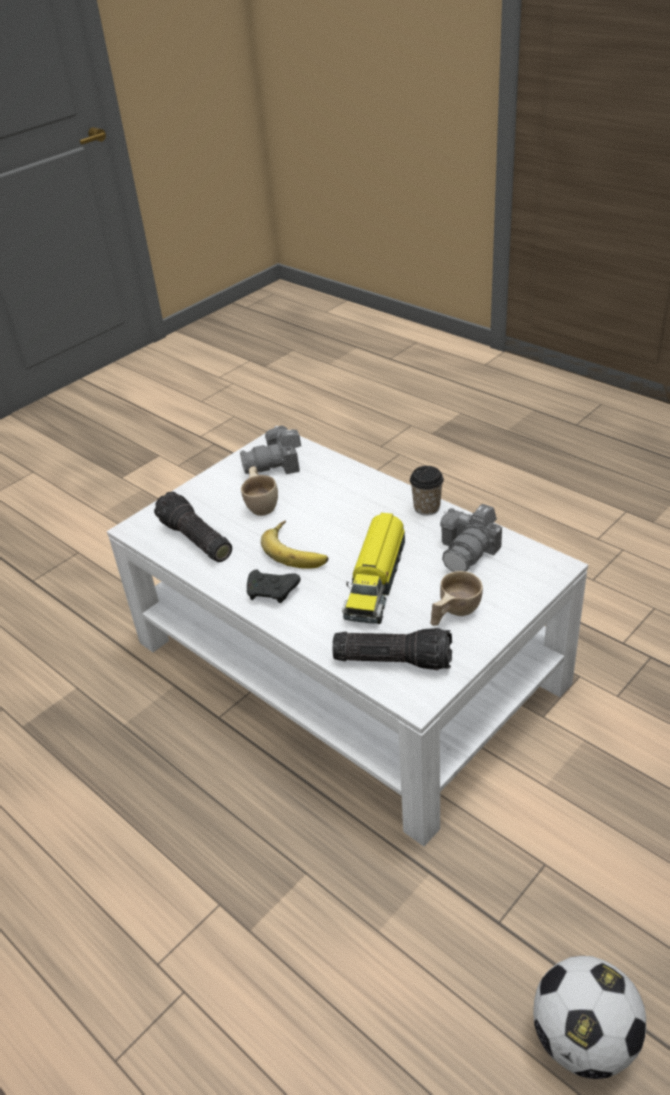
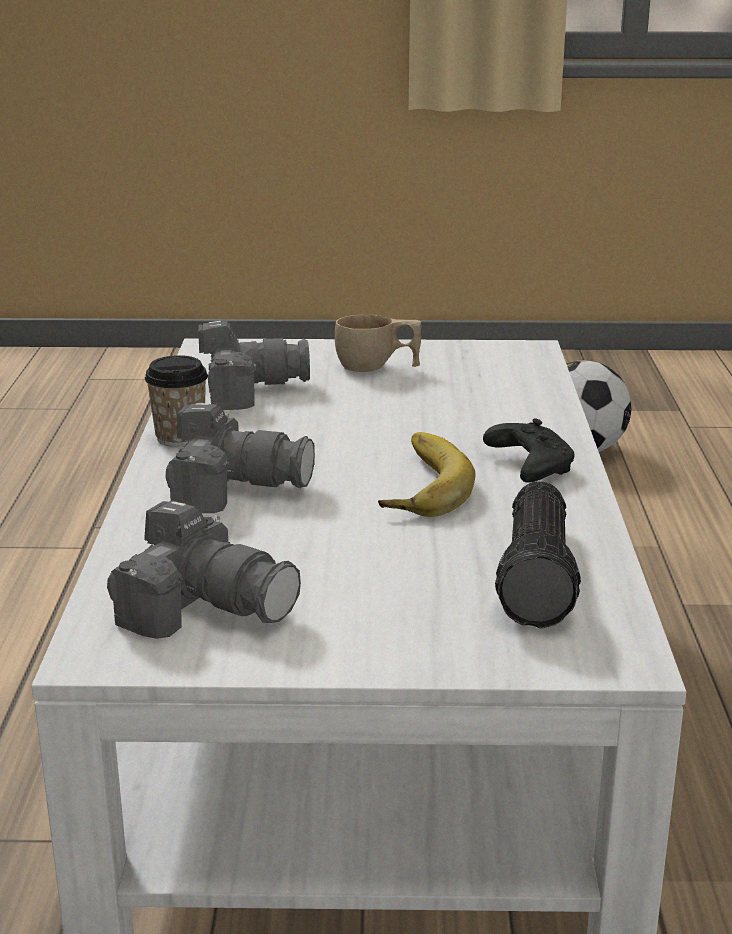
camera: 135 degrees left, 15 degrees down
beige cup [241,466,278,516] -> none
flashlight [332,628,452,670] -> none
toy truck [342,512,405,624] -> none
none -> camera [165,403,315,513]

